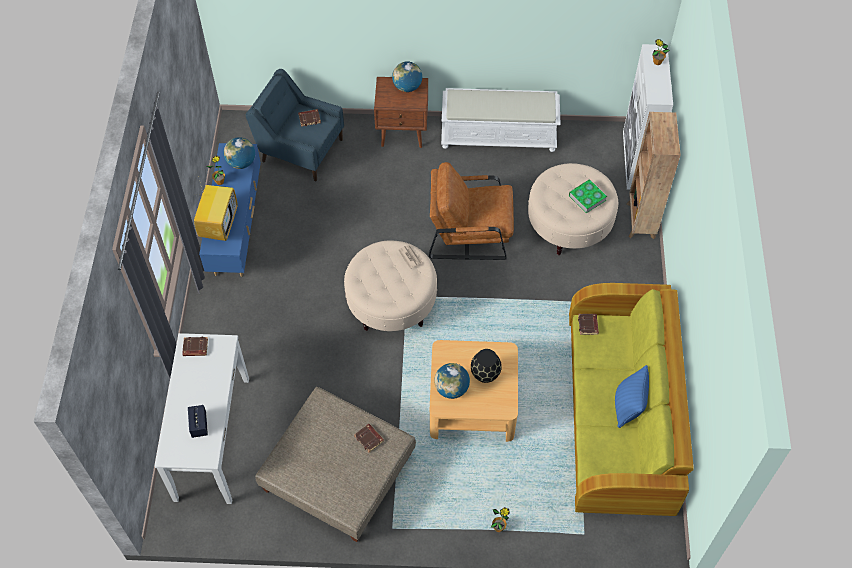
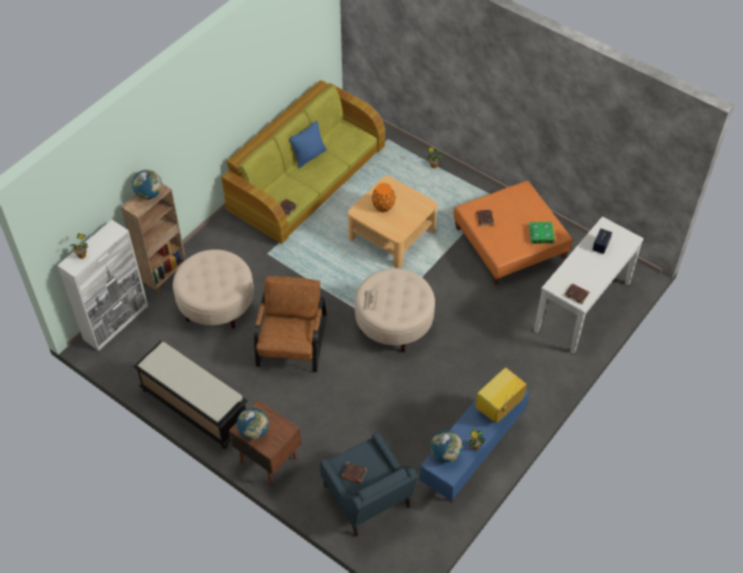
camera: 145 degrees left, 5 degrees down
beige ottoman [255,387,416,542] -> orange ottoman [454,181,573,285]
brown armchair [429,162,514,260] -> brown armchair turned 120 degrees counterclockwise [254,276,326,372]
globe [434,363,470,399] -> globe moved to [132,170,162,199]
white bench [441,88,561,152] -> black bench [133,341,248,449]
black vase [471,349,502,383] -> orange vase [372,183,396,212]
book [569,179,607,213] -> book moved to [529,222,555,244]

